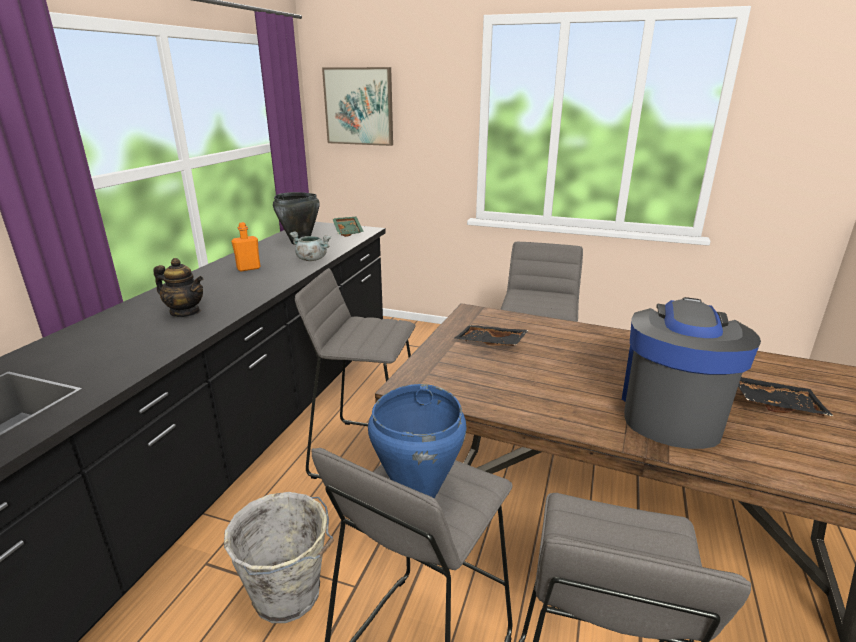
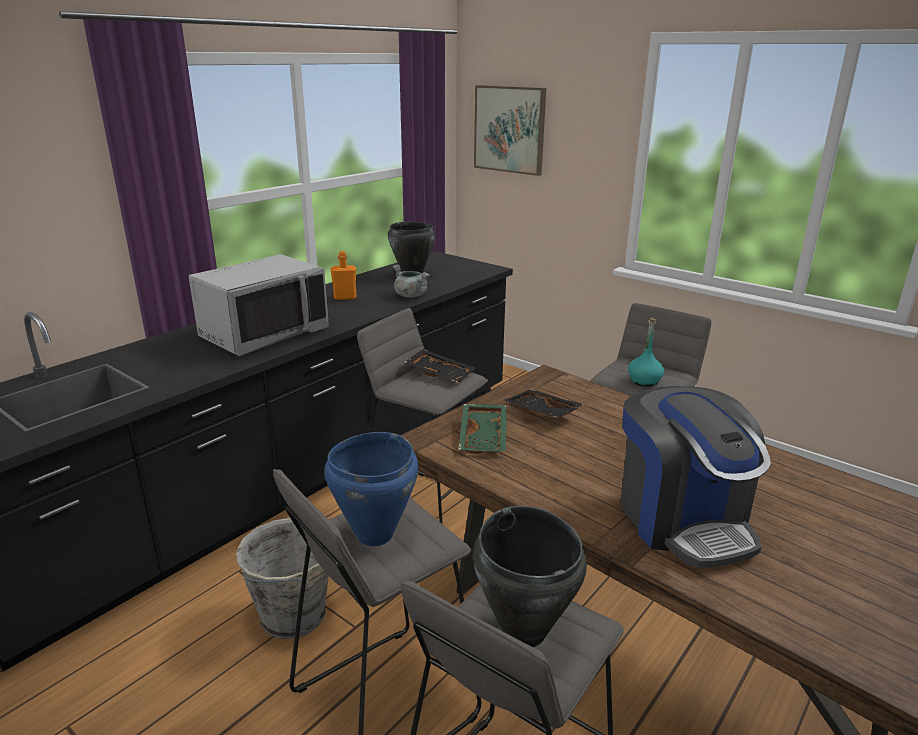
camera: 20 degrees right, 0 degrees up
teapot [153,258,203,317] -> grey microwave [189,254,329,356]
green tray [332,216,364,237] -> green tray moved to [459,404,507,454]
coffee machine [622,297,761,449] -> coffee machine turned 120 degrees clockwise [620,386,771,568]
black tray [738,377,833,416] -> black tray moved to [405,349,475,383]
none -> black cooking pot [473,506,587,647]
none -> turquoise bottle [628,318,664,387]

